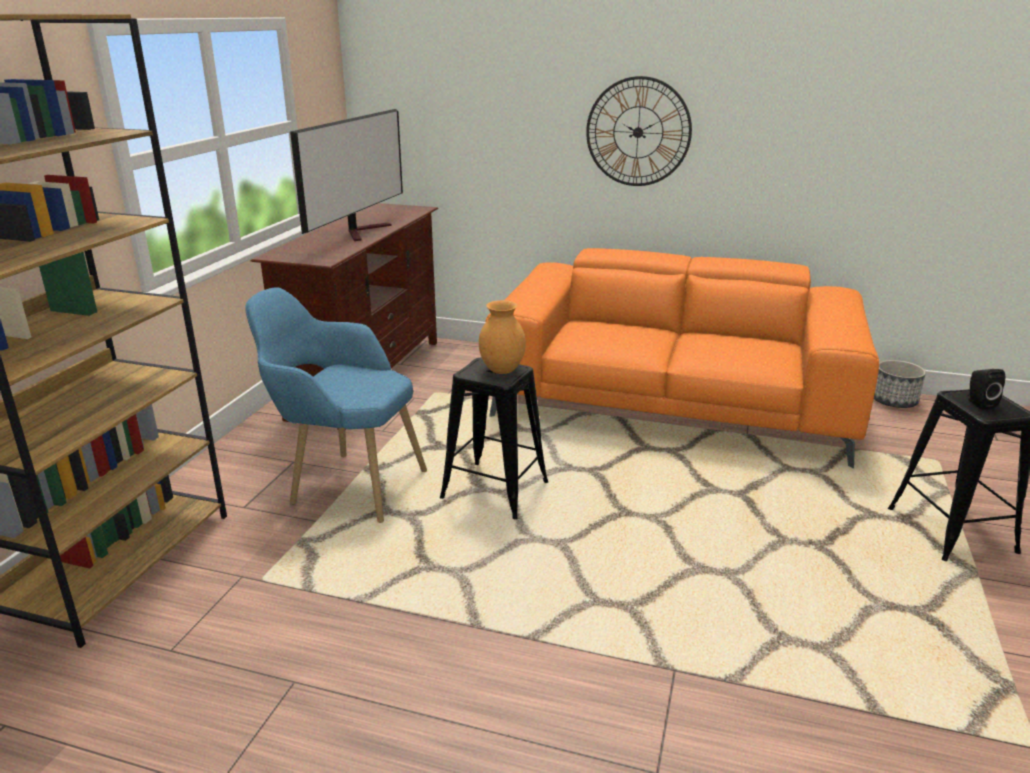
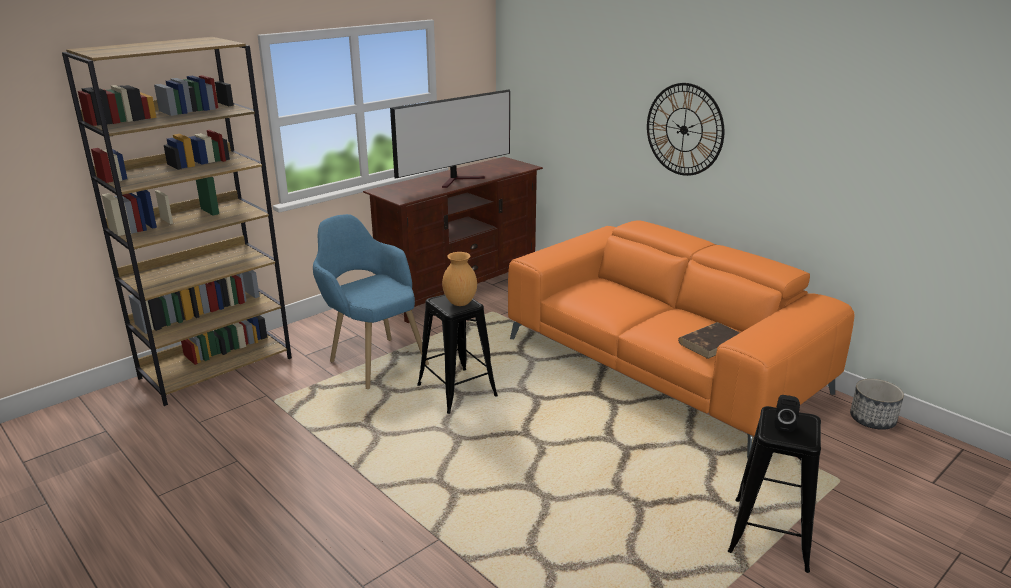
camera: 30 degrees right, 0 degrees up
none -> brown book [678,322,740,359]

